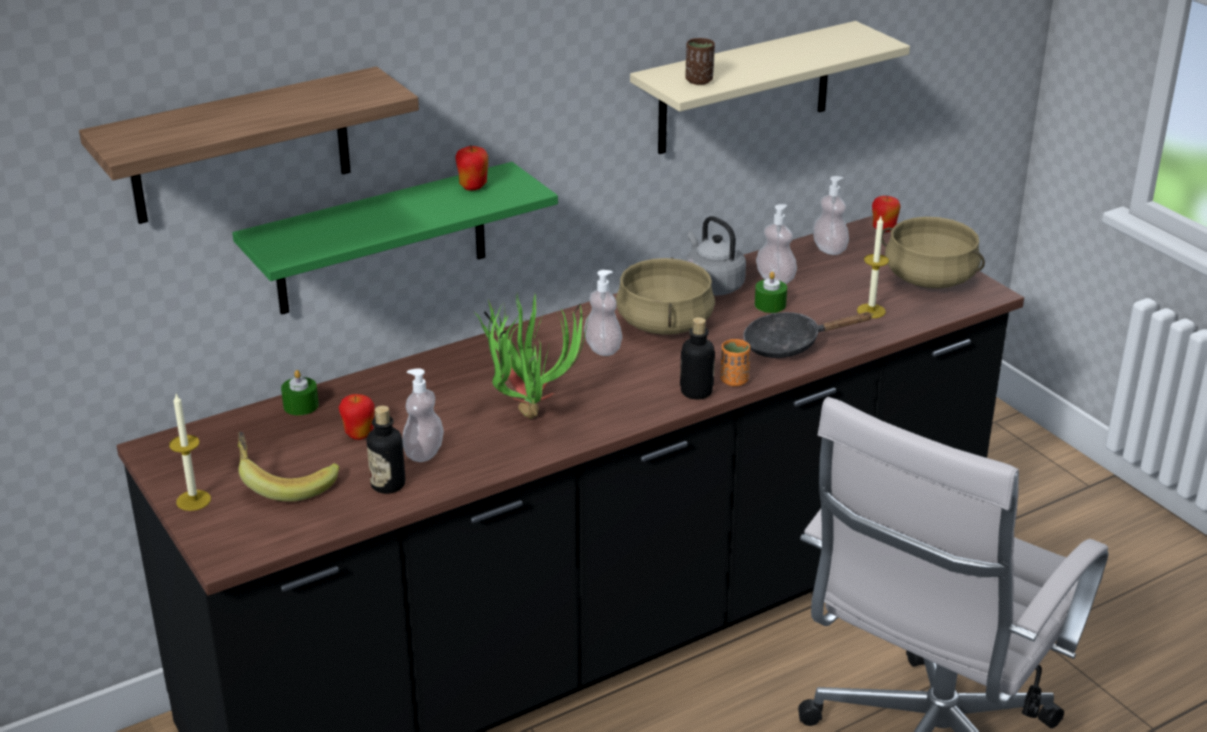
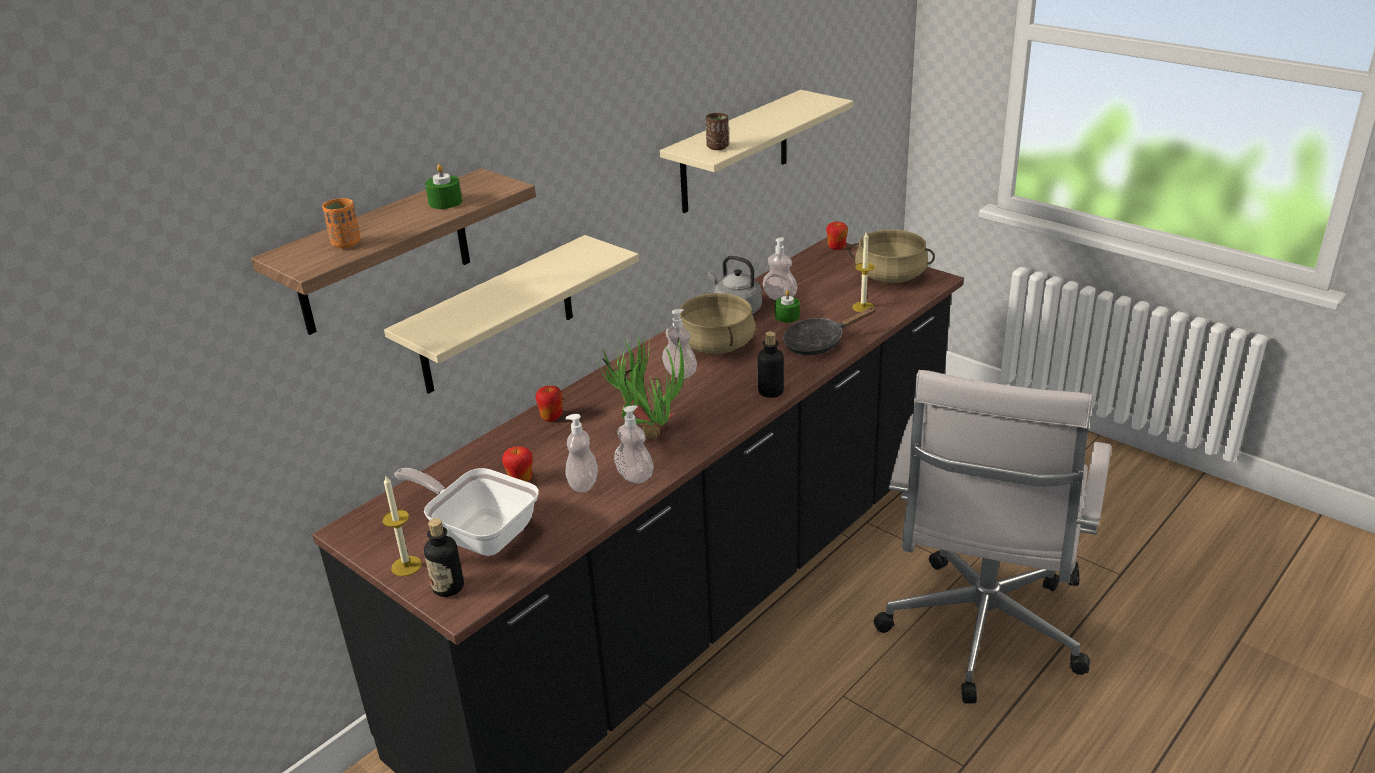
camera: 15 degrees left, 0 degrees up
green shelf [232,162,558,315] -> beige shelf [384,235,639,394]
banana [238,432,339,501] -> frying pan [394,468,539,556]
green candle [281,370,319,415] -> green candle moved to [425,164,462,209]
bottle [367,406,405,494] -> bottle moved to [424,518,464,597]
apple [455,145,488,191] -> apple moved to [535,386,563,422]
orange cup [721,339,750,386] -> orange cup moved to [322,198,361,248]
soap dispenser [813,176,849,255] -> soap dispenser moved to [614,405,654,483]

